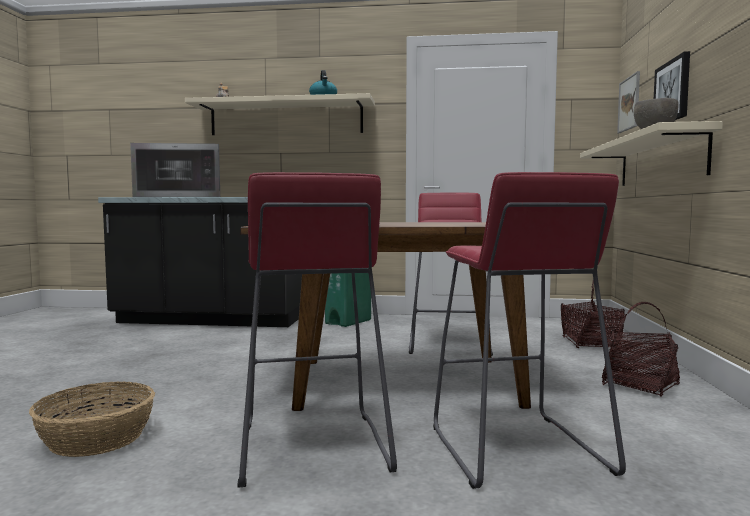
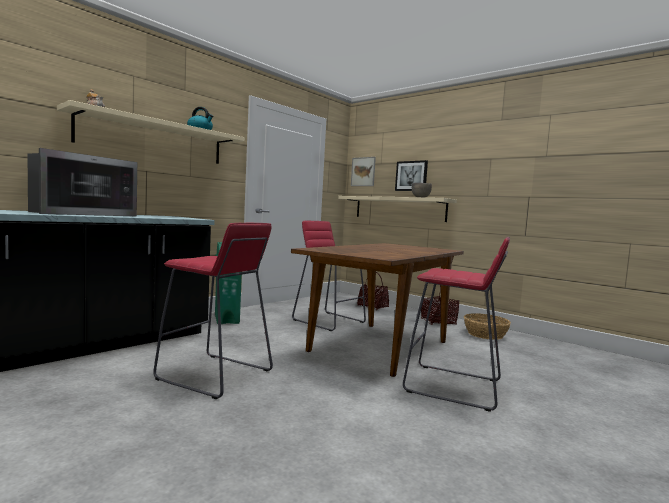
camera: 55 degrees left, 0 degrees up
basket [29,381,155,457] -> basket moved to [464,313,511,340]
red stool [433,172,626,489] -> red stool moved to [153,223,273,399]

